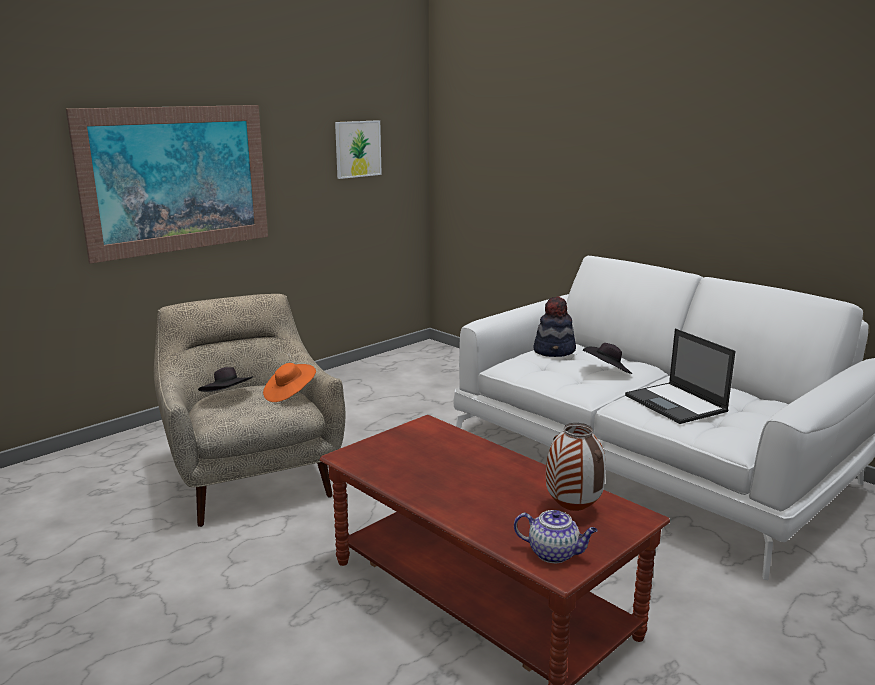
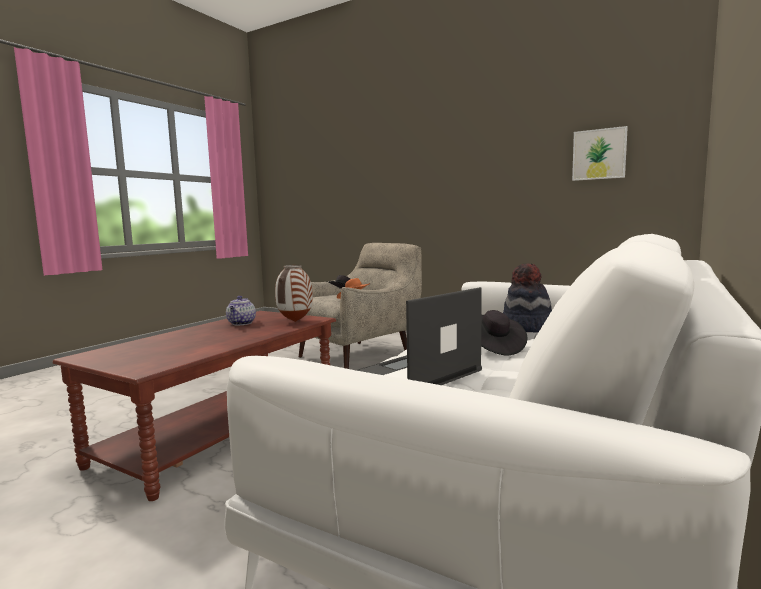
camera: 75 degrees right, 10 degrees down
picture [66,105,268,264] -> none
teapot [514,510,598,563] -> teapot moved to [226,296,256,325]
vase [546,423,606,511] -> vase moved to [275,265,313,322]

